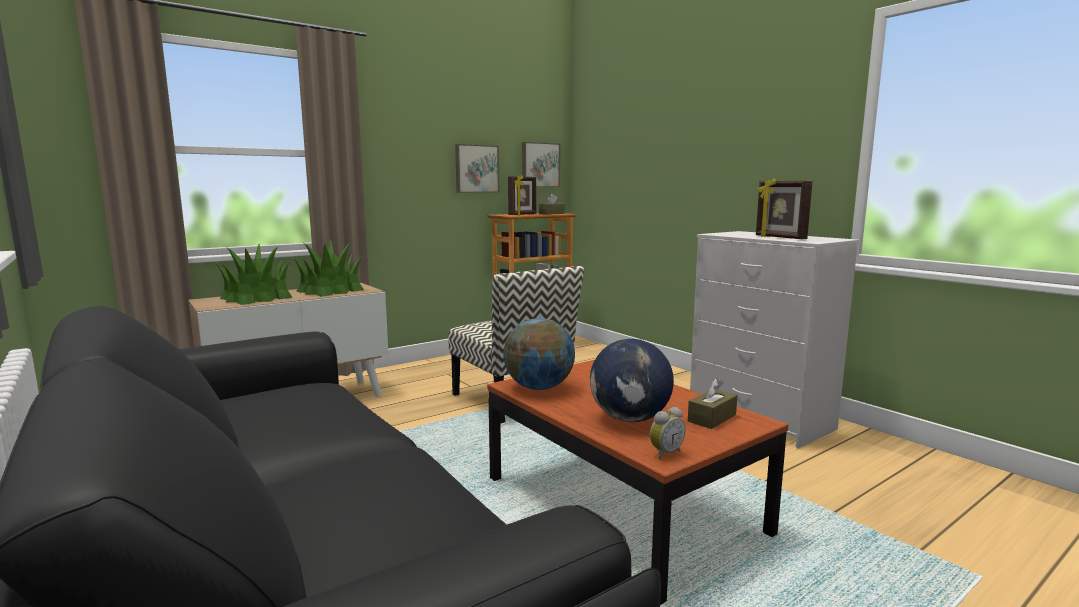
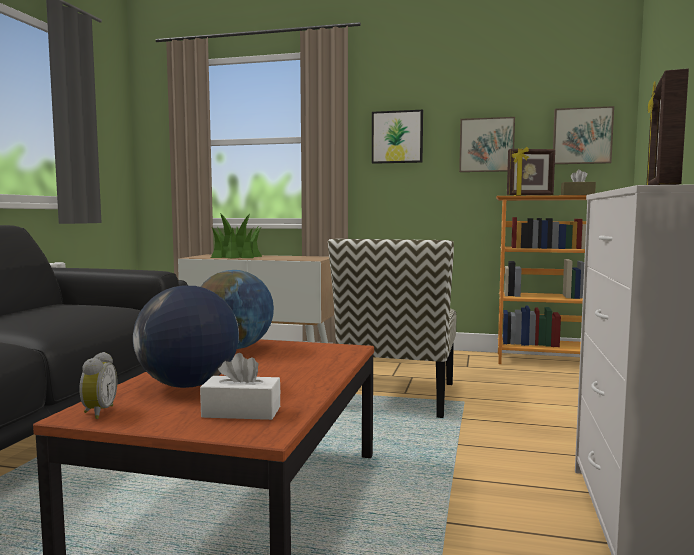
camera: 50 degrees right, 5 degrees down
potted plant [294,239,364,297] -> none
alarm clock [650,407,686,459] -> alarm clock turned 105 degrees counterclockwise [79,352,117,419]
brown tissue box [688,378,737,429] -> white tissue box [200,353,281,420]
none -> picture [372,110,423,164]

